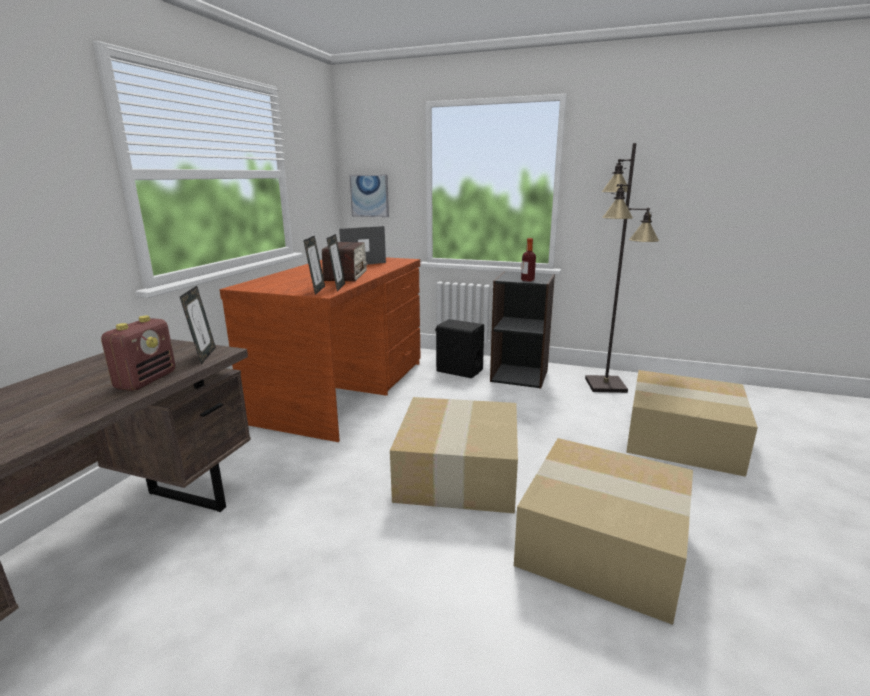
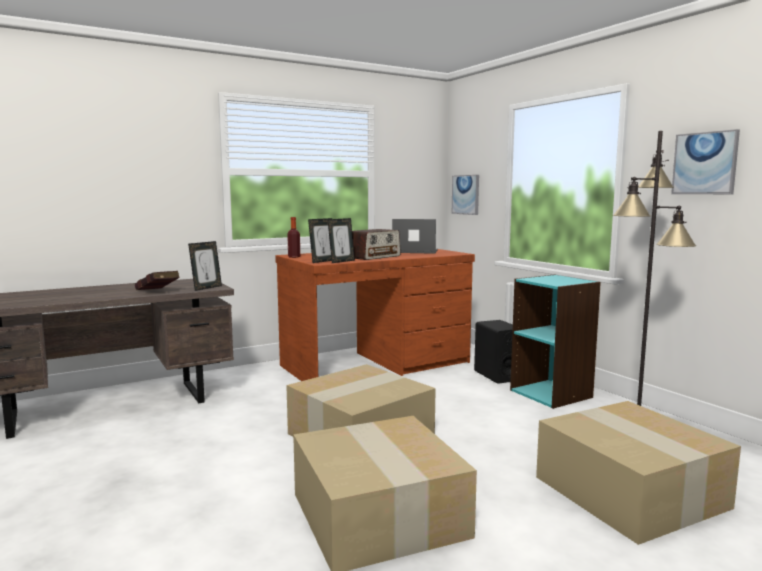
camera: 40 degrees right, 10 degrees down
radio [101,316,176,391] -> red book [135,271,180,290]
black bookcase [490,271,555,388] -> turquoise bookcase [510,274,601,409]
bottle [521,238,536,282] -> bottle moved to [287,217,300,258]
none -> picture [671,129,740,194]

